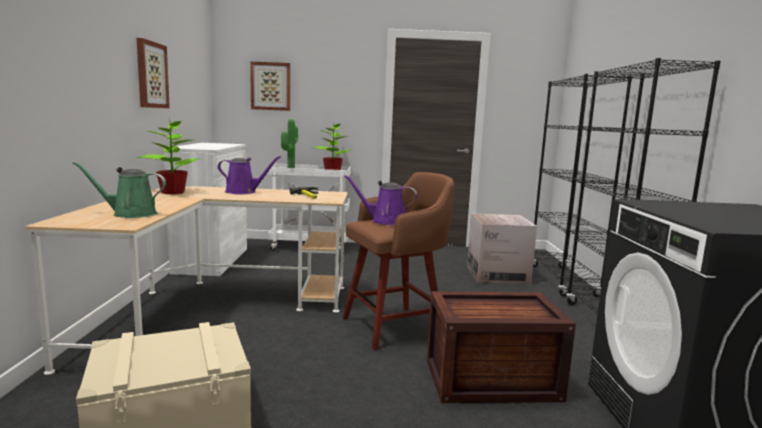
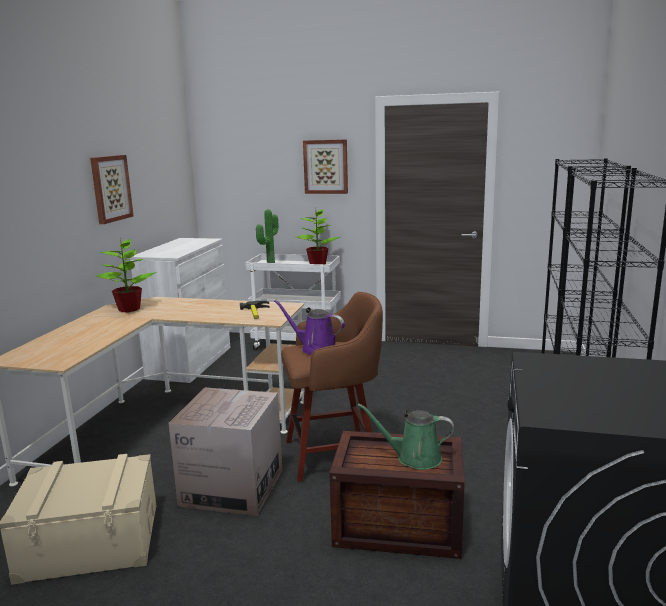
camera: 15 degrees right, 5 degrees up
green watering can [73,162,166,218] -> green watering can moved to [358,403,454,470]
purple watering can [218,156,281,194] -> none
picture [250,61,290,111] -> picture moved to [303,139,348,194]
cardboard box [467,214,537,284] -> cardboard box moved to [168,388,282,516]

